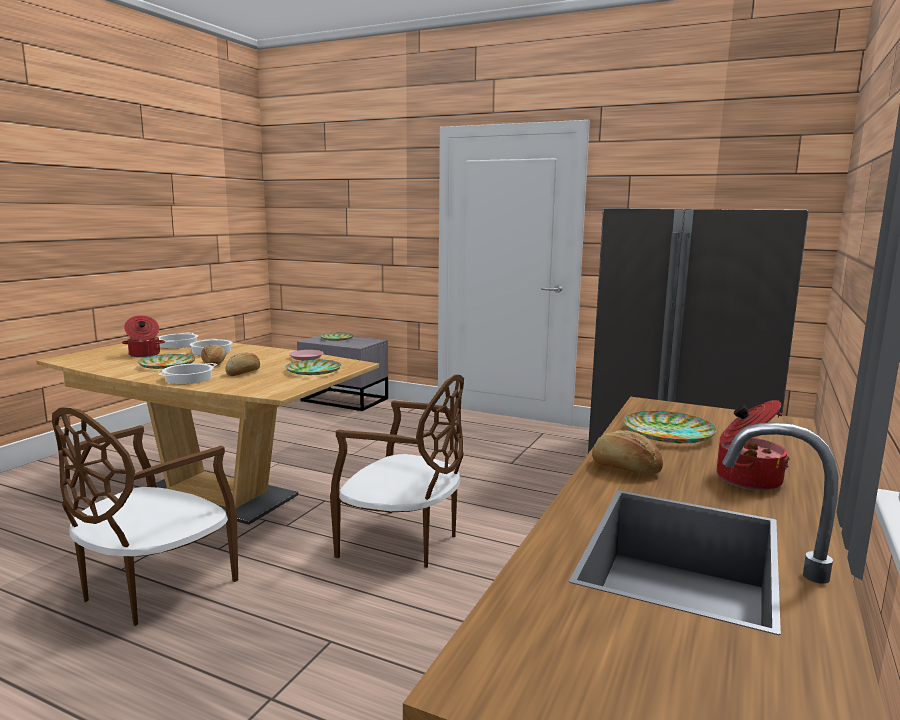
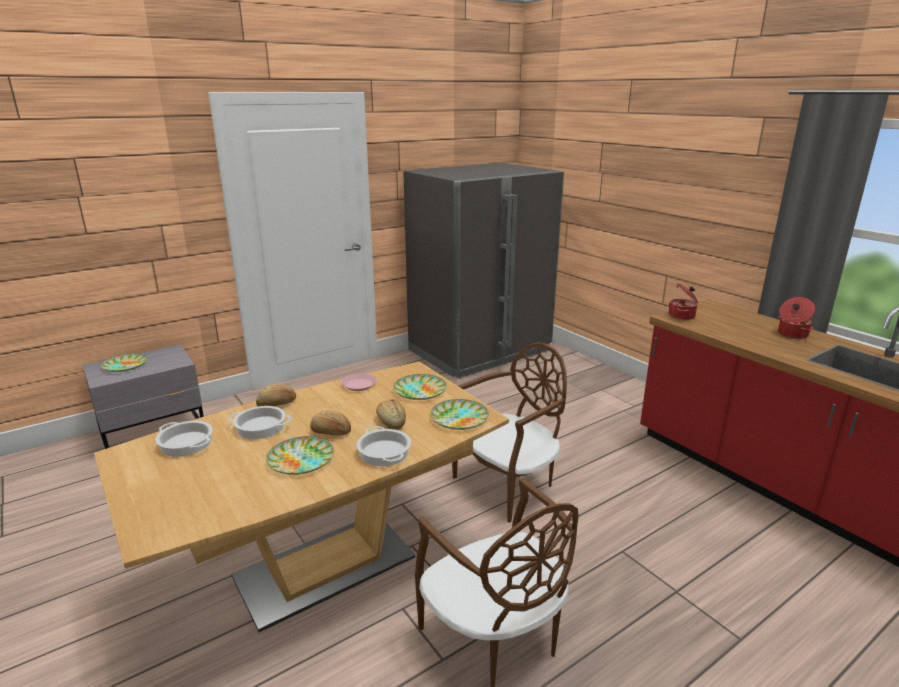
camera: 60 degrees left, 10 degrees up
cooking pot [122,315,165,357] -> cooking pot moved to [668,283,699,320]
bread [592,430,663,475] -> bread moved to [256,384,296,406]
plate [624,411,717,443] -> plate moved to [430,399,489,430]

